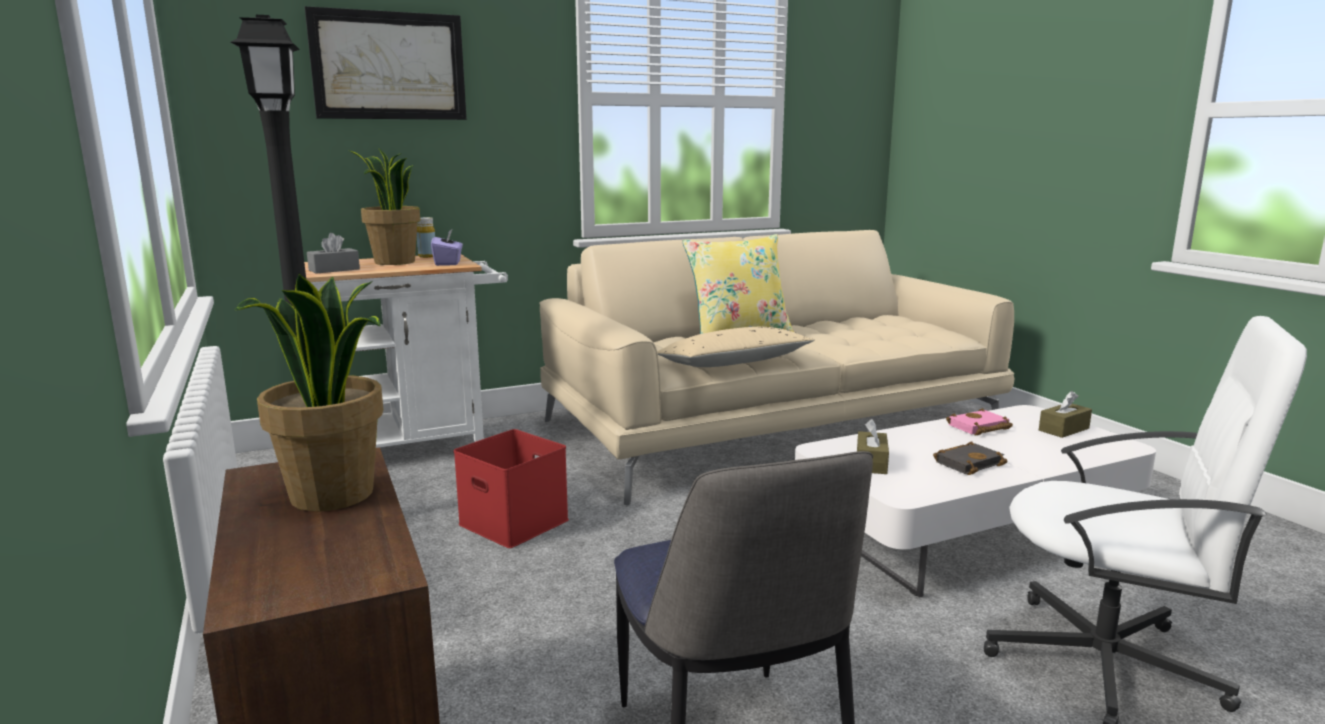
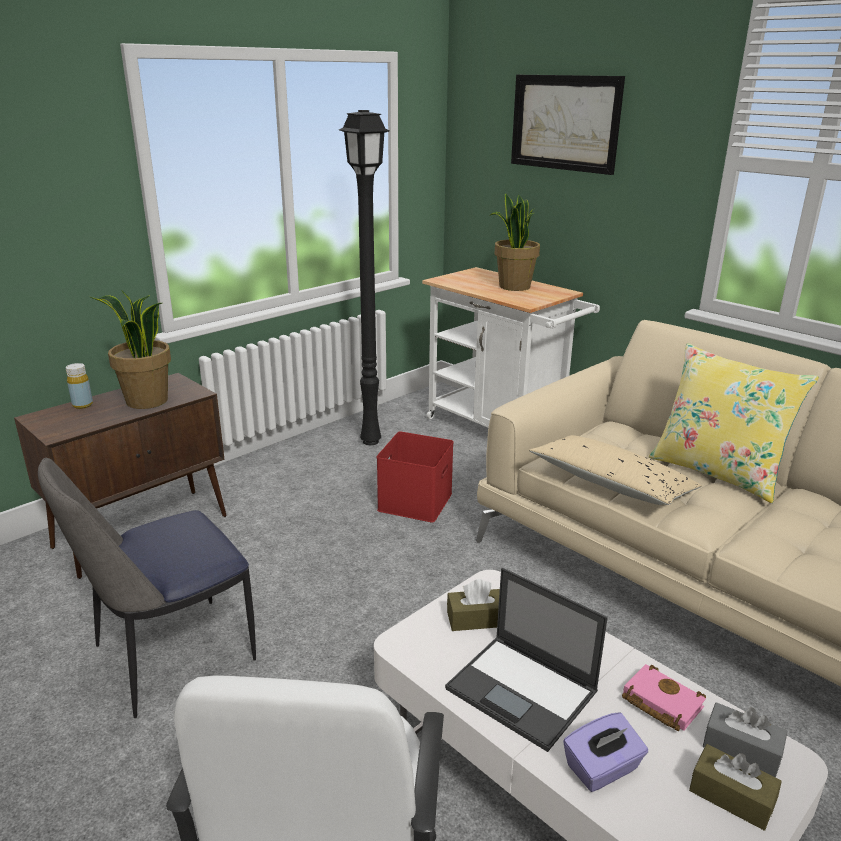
camera: 70 degrees right, 10 degrees up
grey tissue box [307,233,360,274] -> grey tissue box moved to [703,702,787,777]
yellow bottle [417,217,435,258] -> yellow bottle moved to [66,363,93,409]
purple tissue box [431,230,463,266] -> purple tissue box moved to [563,712,648,792]
black book [933,441,1008,475] -> laptop [445,568,608,752]

